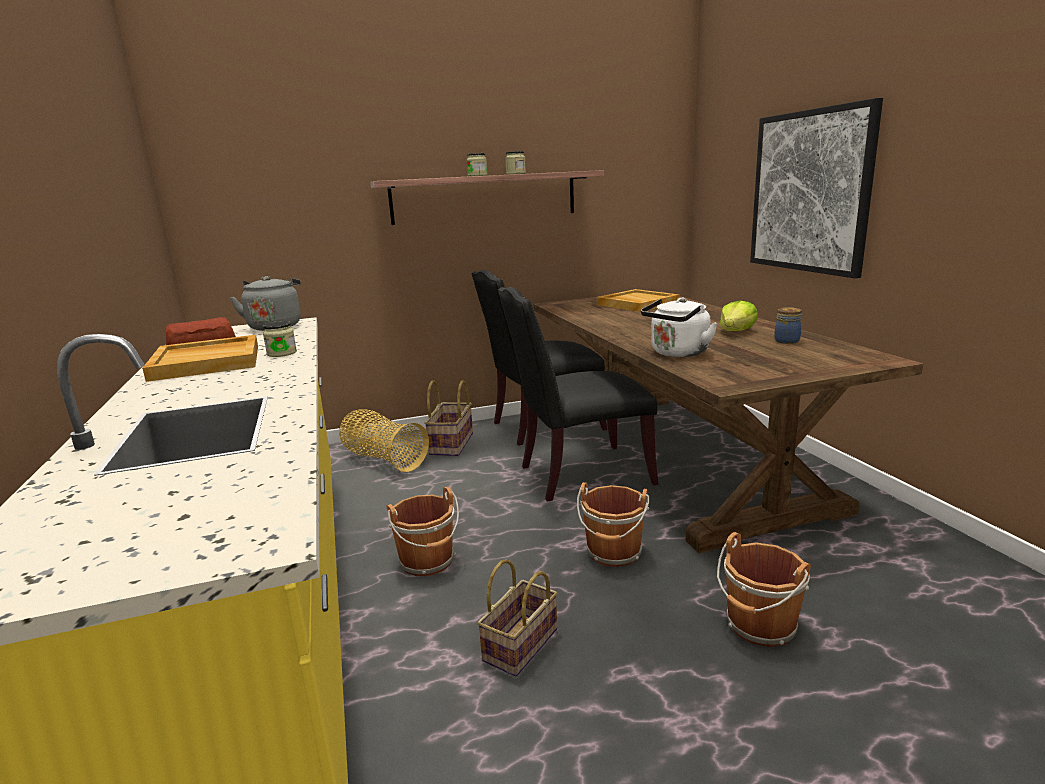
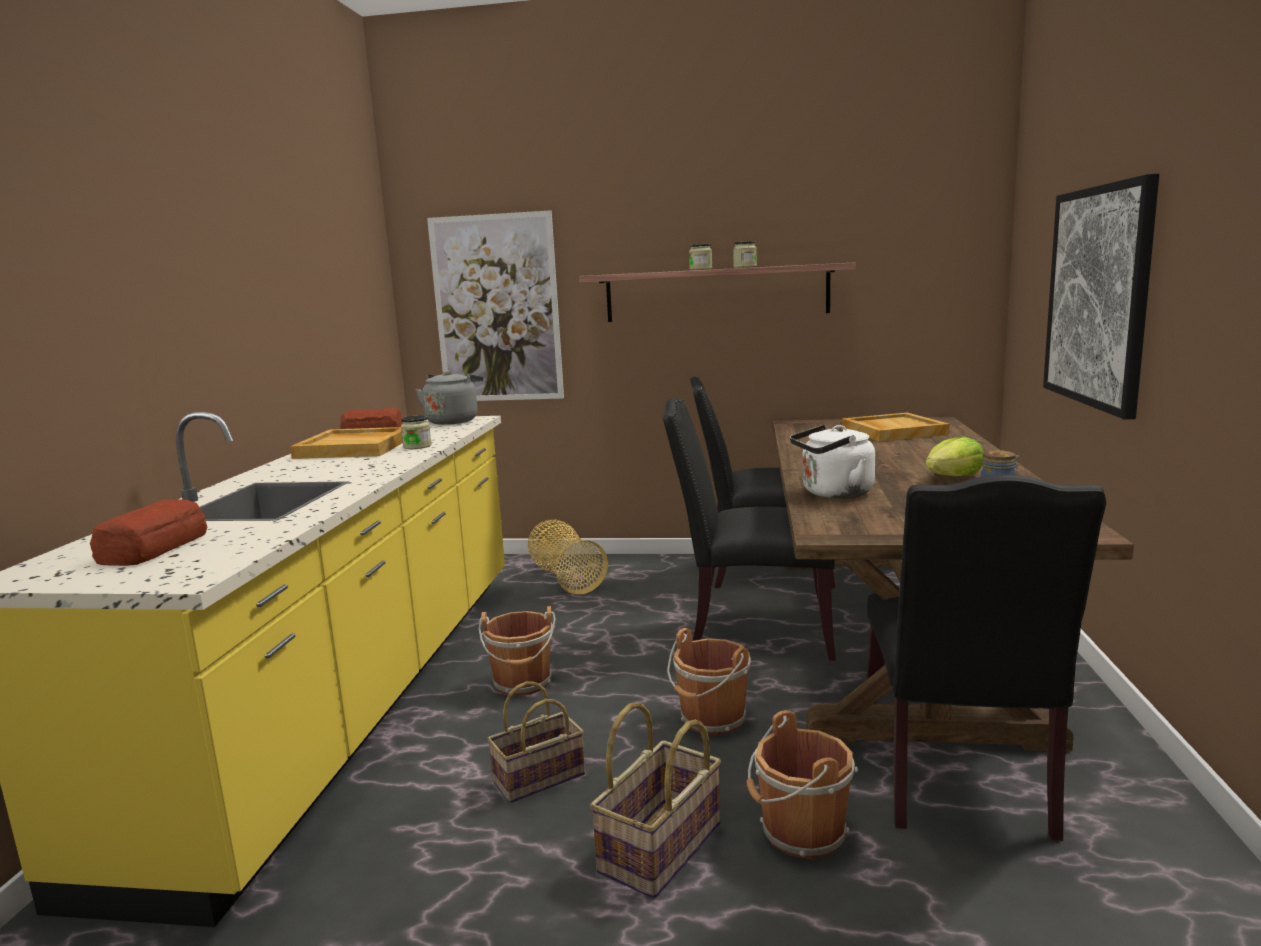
camera: 25 degrees right, 5 degrees down
basket [424,380,473,456] -> basket moved to [590,702,721,899]
none -> bread [90,499,207,566]
none -> picture [427,210,564,401]
none -> black chair [866,475,1106,841]

